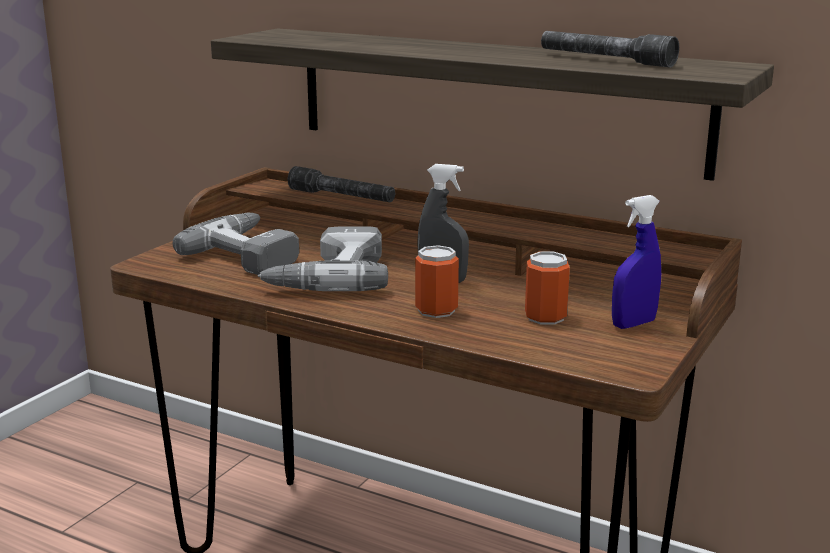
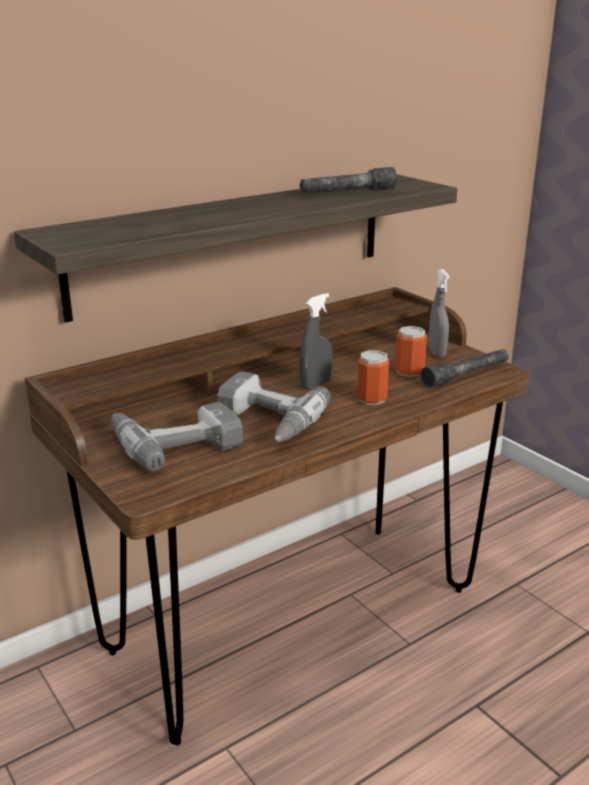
camera: 65 degrees left, 5 degrees up
grey flashlight [288,166,396,202] -> grey flashlight moved to [421,349,509,388]
blue spray bottle [612,195,661,329] -> grey spray bottle [428,269,450,358]

